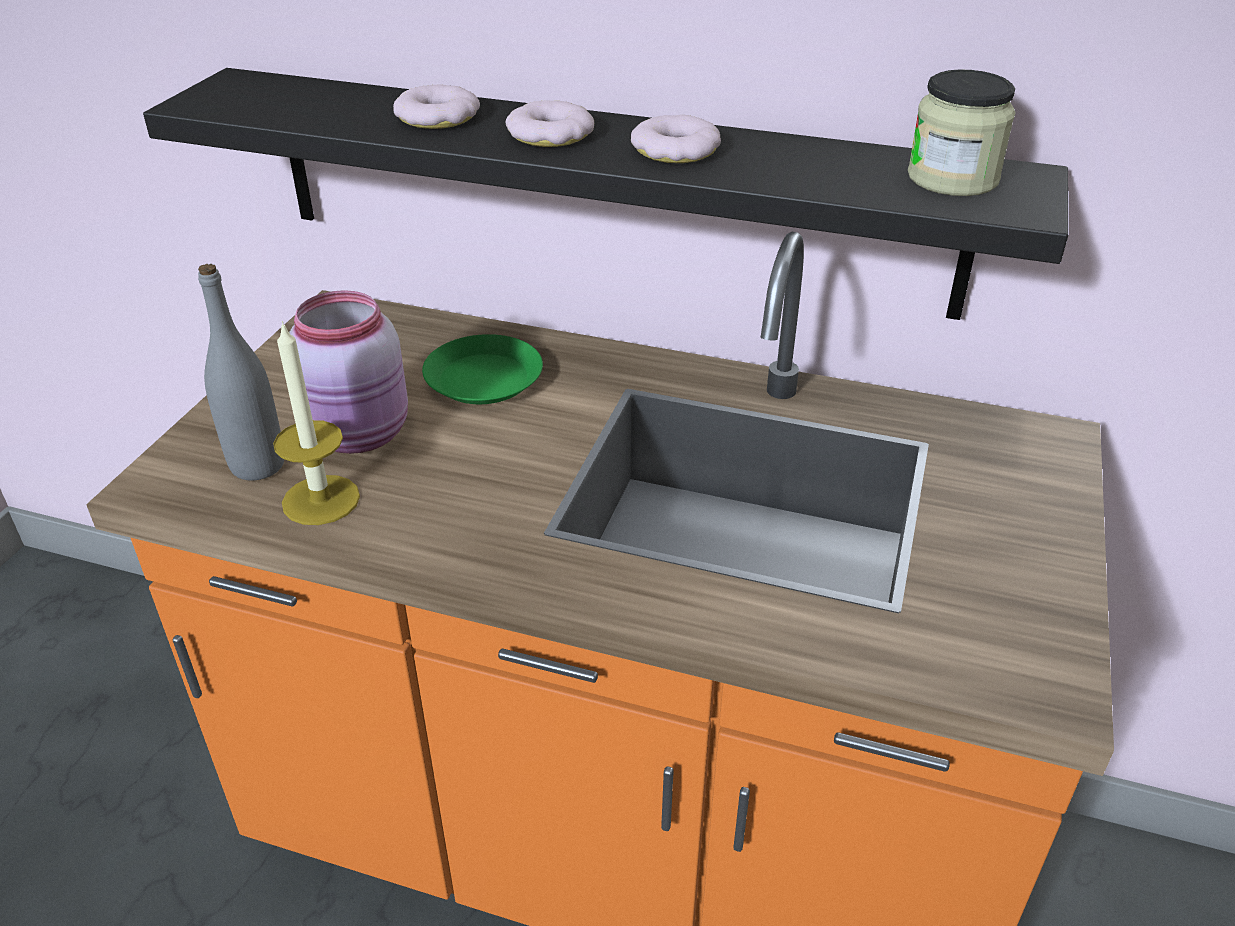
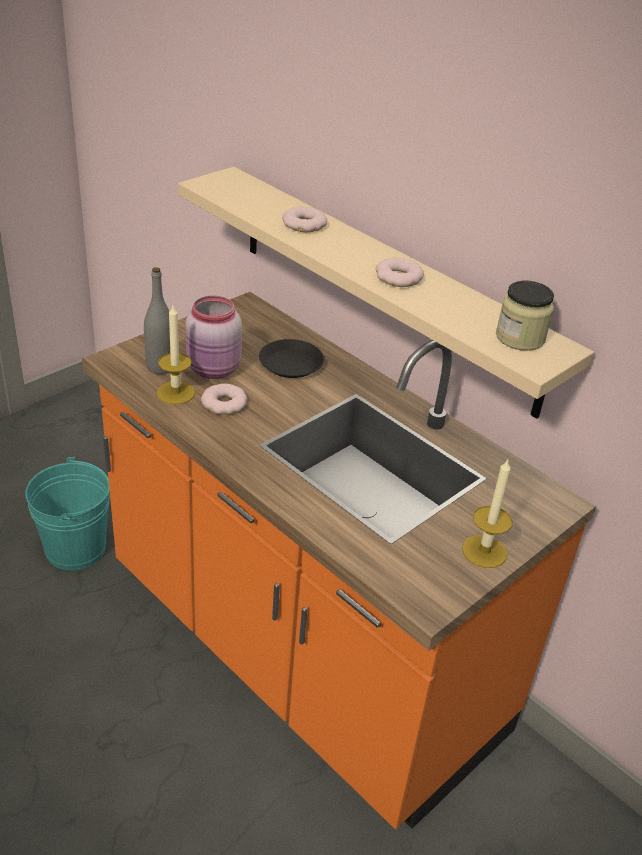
camera: 25 degrees right, 0 degrees up
black shelf [143,68,1068,320] -> beige shelf [178,167,594,419]
green plate [422,334,543,404] -> black plate [259,339,324,378]
donut [506,100,594,147] -> donut moved to [201,383,247,415]
none -> turquoise bucket [26,457,110,570]
none -> candle [462,460,512,568]

